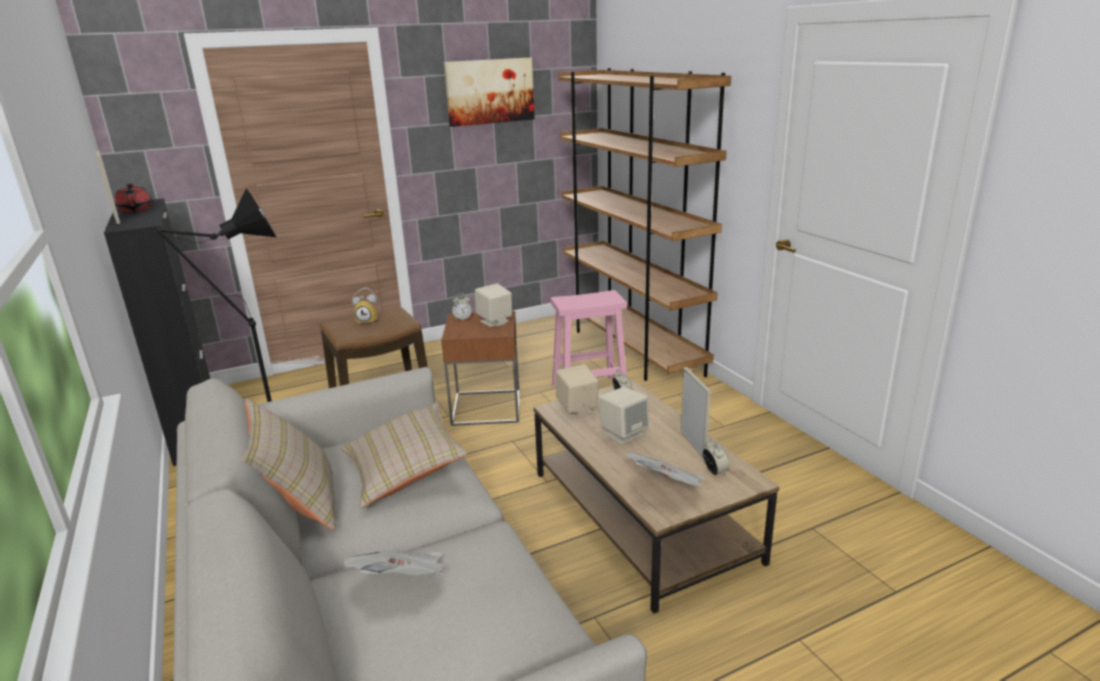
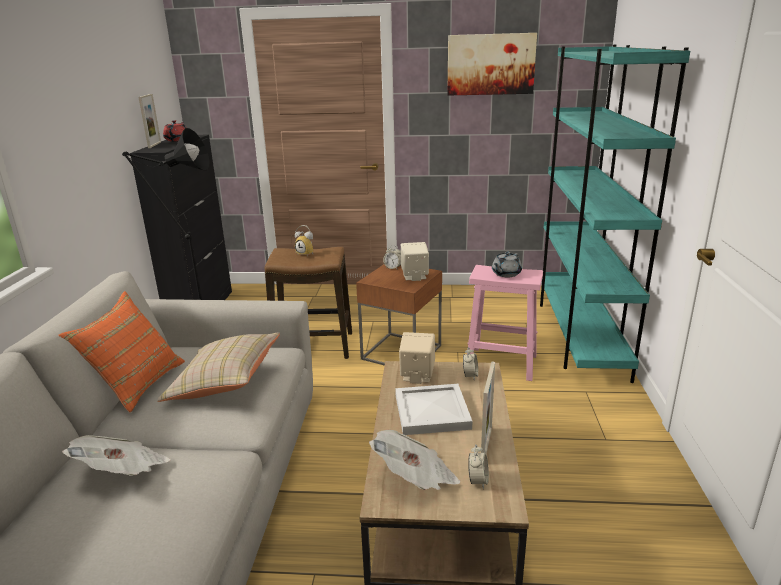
camera: 30 degrees right, 0 degrees up
beige pillow [238,398,336,531] -> orange pillow [59,291,185,412]
brown bookcase [558,68,731,381] -> turquoise bookcase [540,45,690,383]
beige speaker [599,387,649,444] -> white tray [395,384,473,435]
none -> grey teapot [492,252,522,277]

